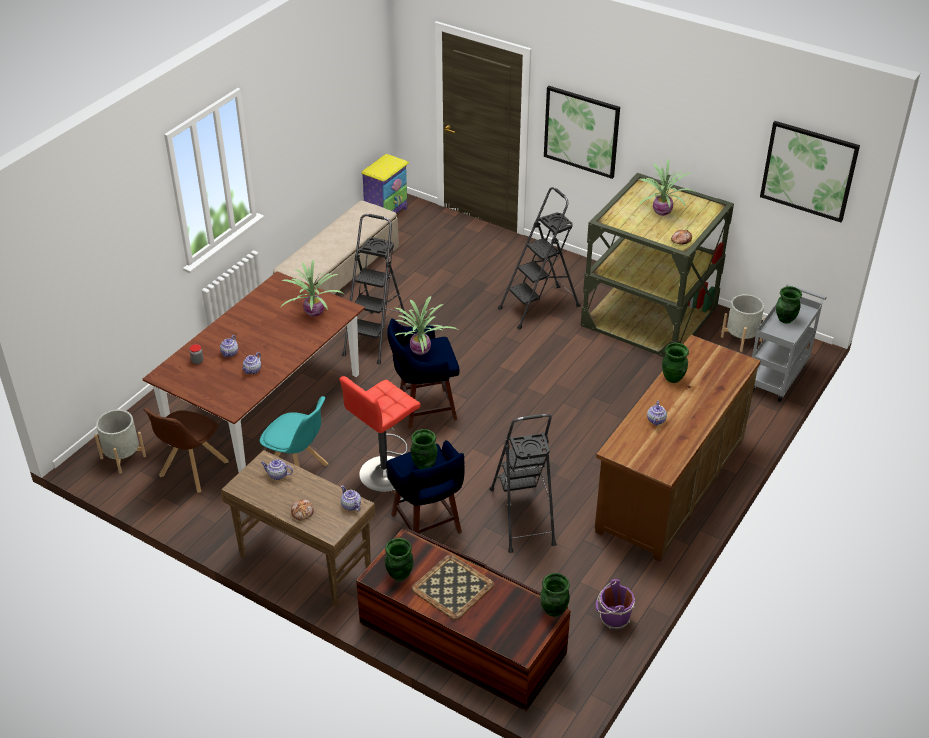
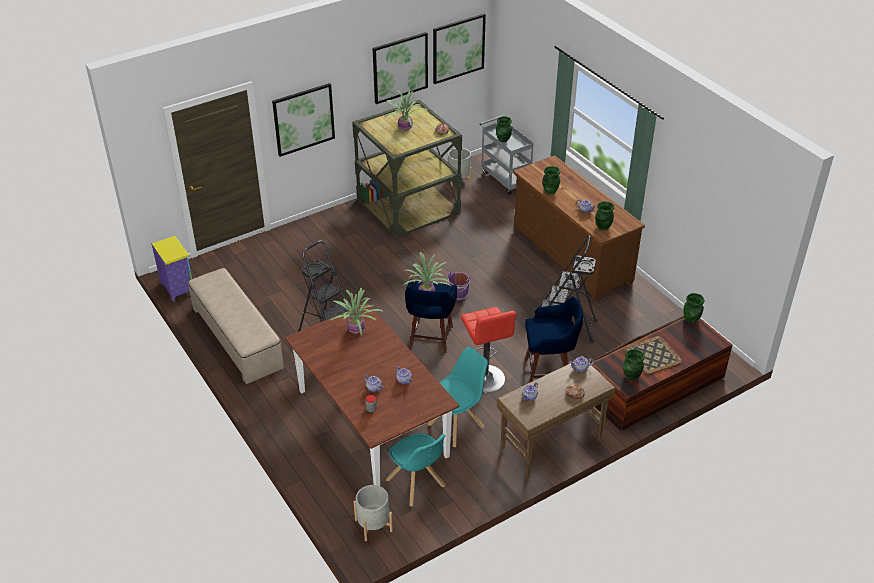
camera: 65 degrees left, 0 degrees up
brown chair [144,407,229,493] -> turquoise chair [386,433,445,507]
green vase [411,429,438,469] -> green vase moved to [595,201,614,230]
step ladder [498,187,581,329] -> none
purple bucket [596,579,635,630] -> purple bucket moved to [446,272,470,300]
none -> picture [373,32,428,104]

